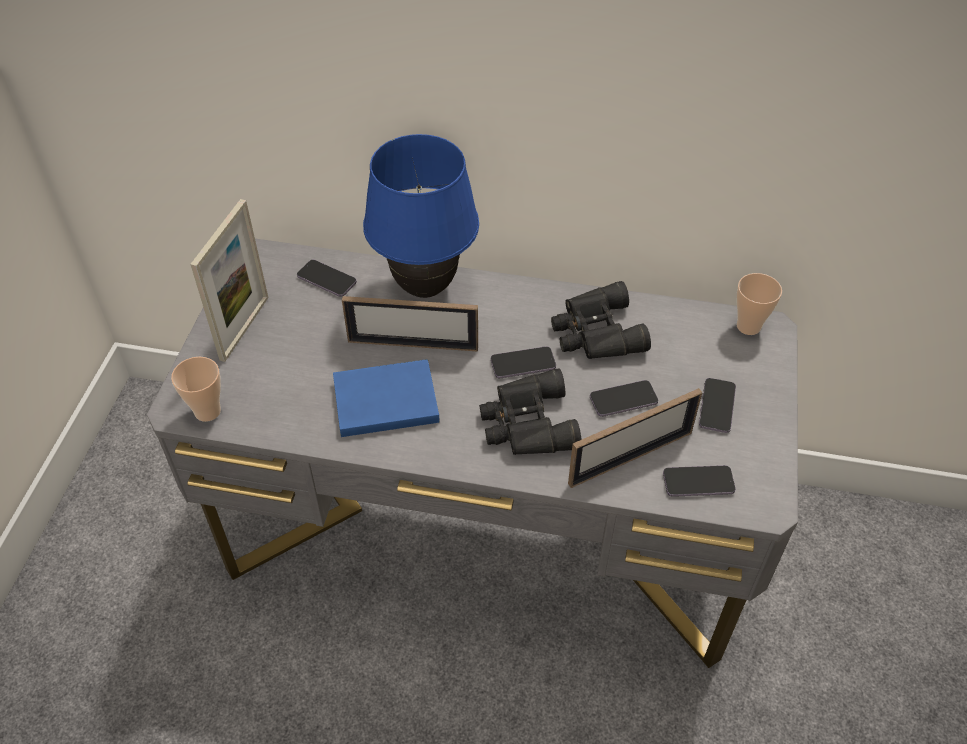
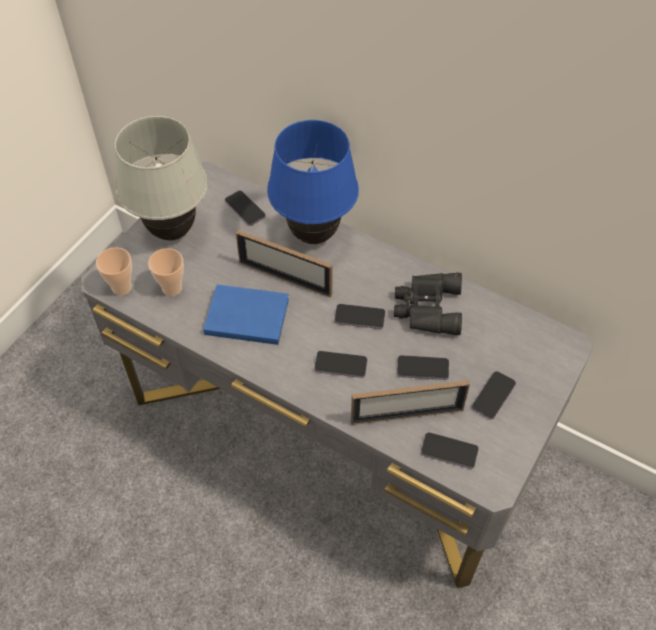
camera: 20 degrees right, 5 degrees up
picture frame [190,199,269,362] -> white table lamp [115,116,208,240]
black binoculars [479,369,582,455] -> phone [314,351,367,378]
cup [737,273,782,335] -> cup moved to [148,248,184,296]

